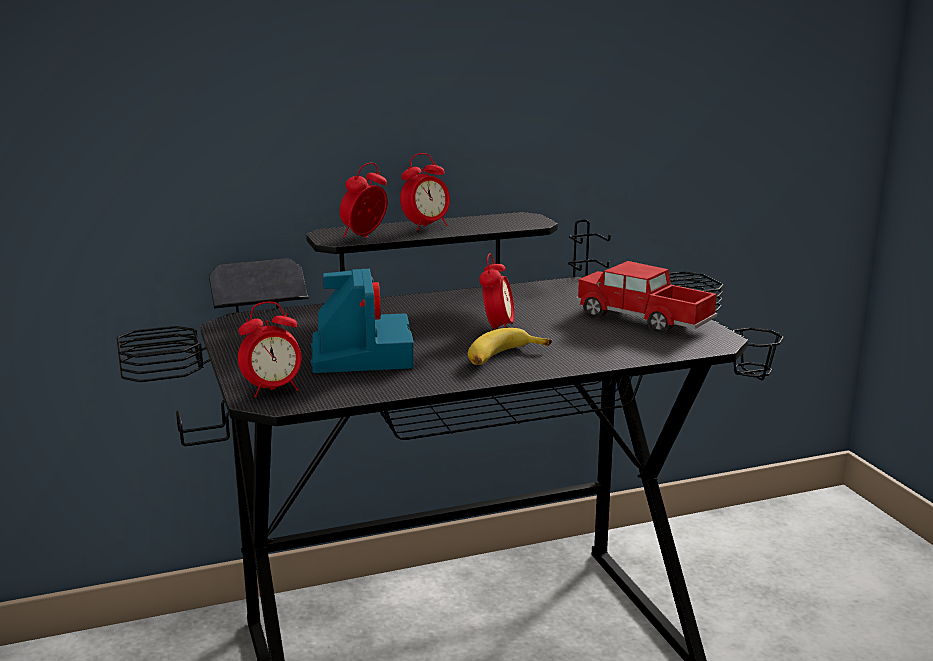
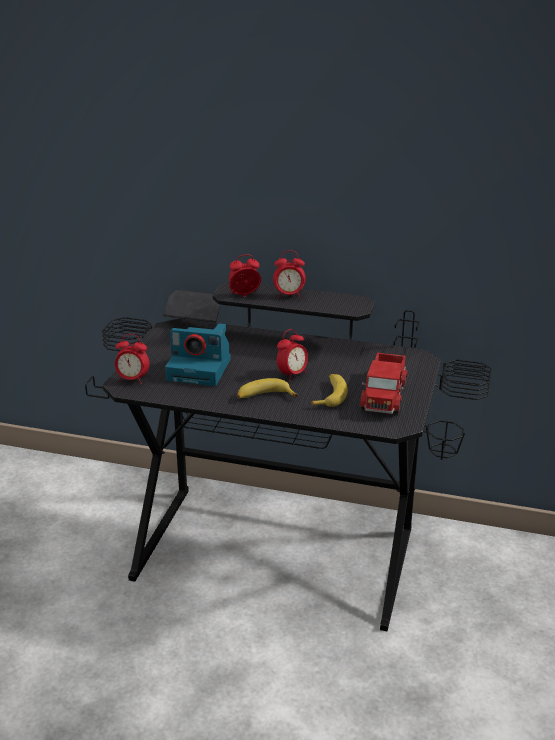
camera: 35 degrees right, 10 degrees up
camera [311,269,414,373] -> camera turned 75 degrees clockwise [165,323,231,386]
toy truck [576,261,717,334] -> toy truck turned 150 degrees counterclockwise [360,353,407,414]
none -> banana [311,374,348,407]

